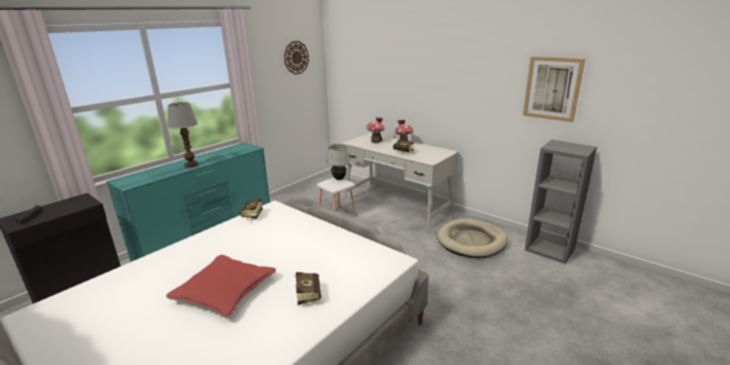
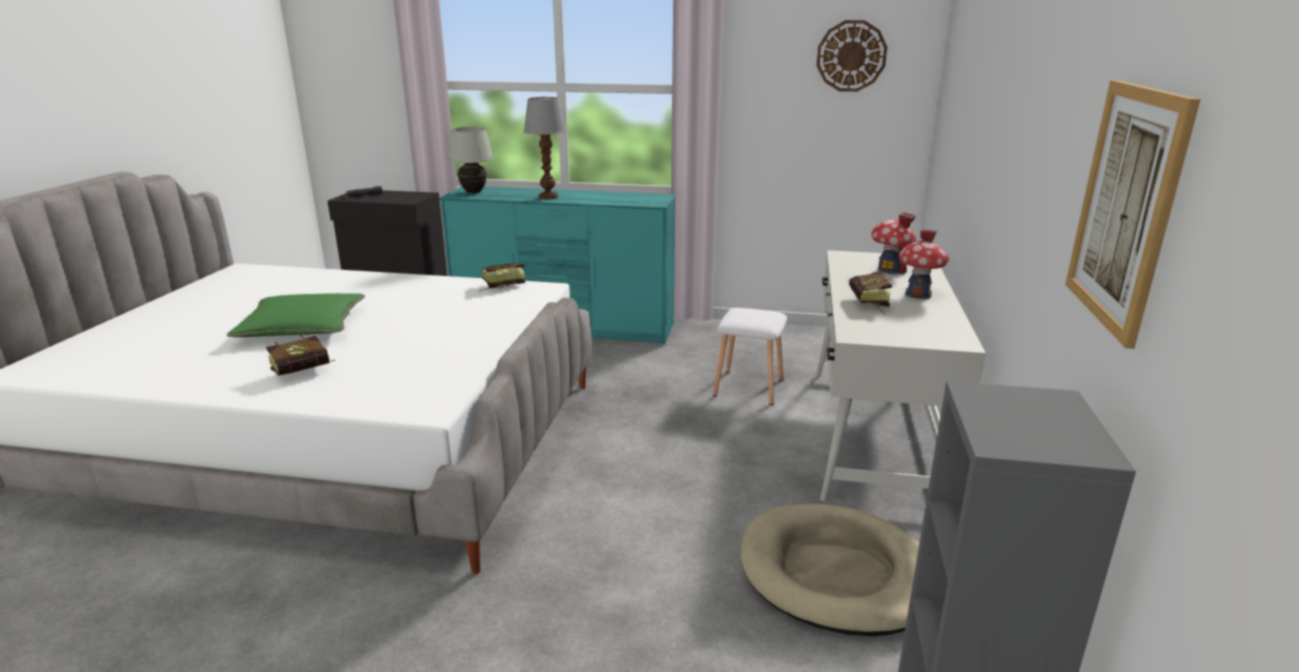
camera: 60 degrees right, 0 degrees up
red pillow [166,255,276,317] -> green pillow [227,293,365,337]
white table lamp [326,144,351,180] -> white table lamp moved to [448,127,493,193]

